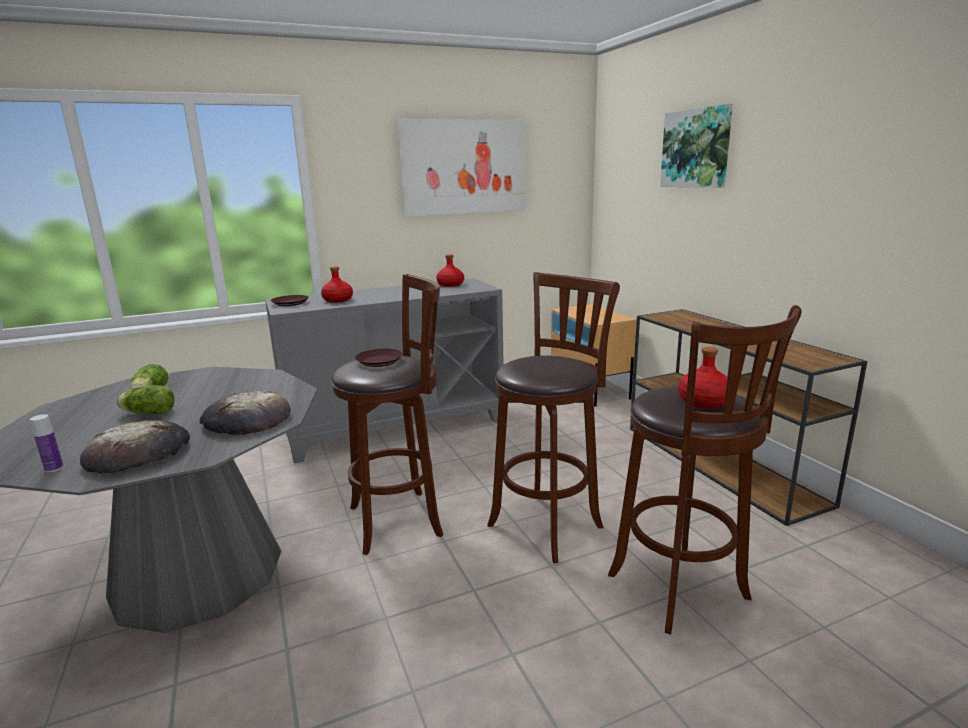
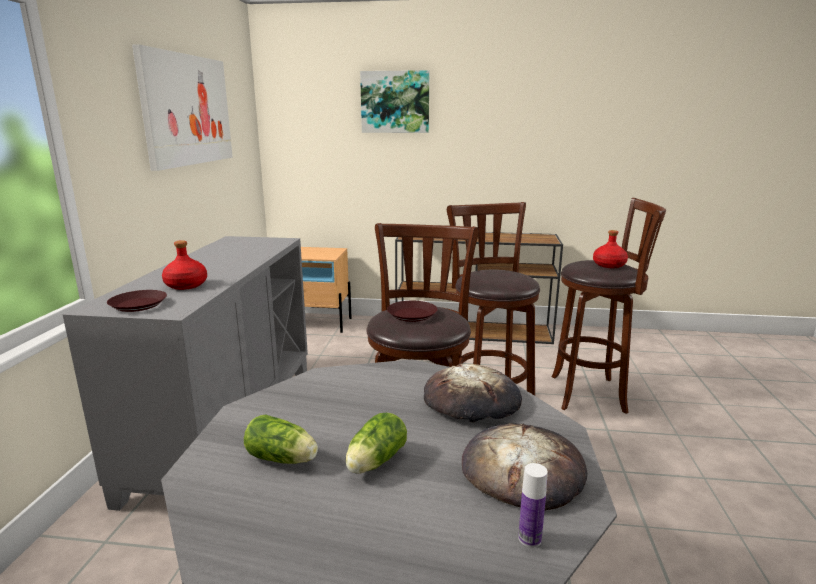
camera: 60 degrees left, 0 degrees up
red bottle [436,254,464,287] -> none

